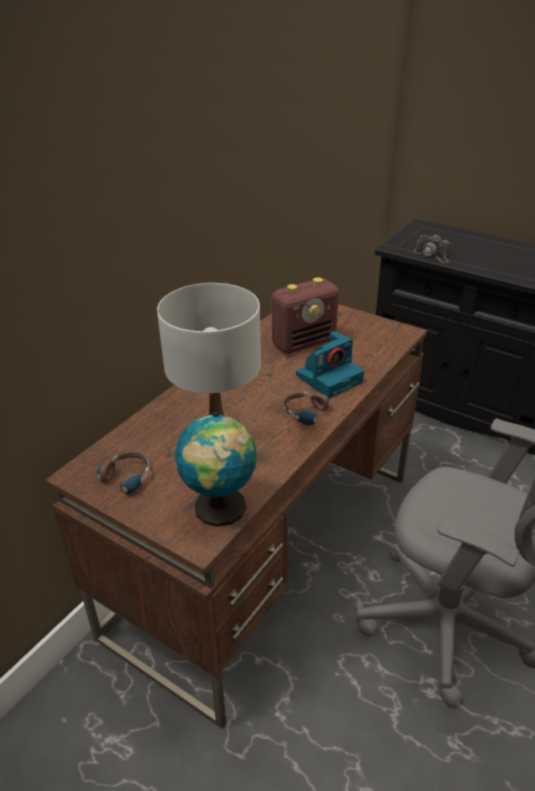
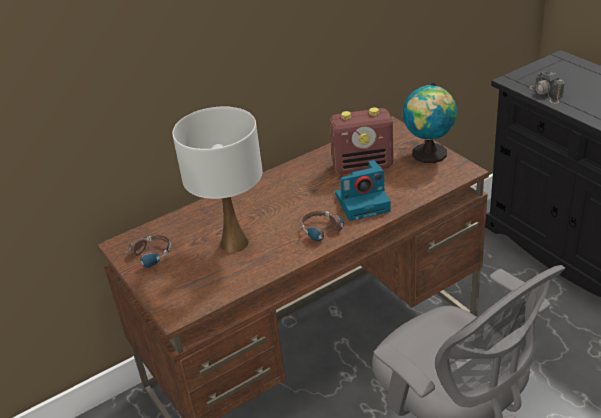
camera: 25 degrees right, 0 degrees up
globe [175,411,257,527] -> globe moved to [403,82,457,163]

